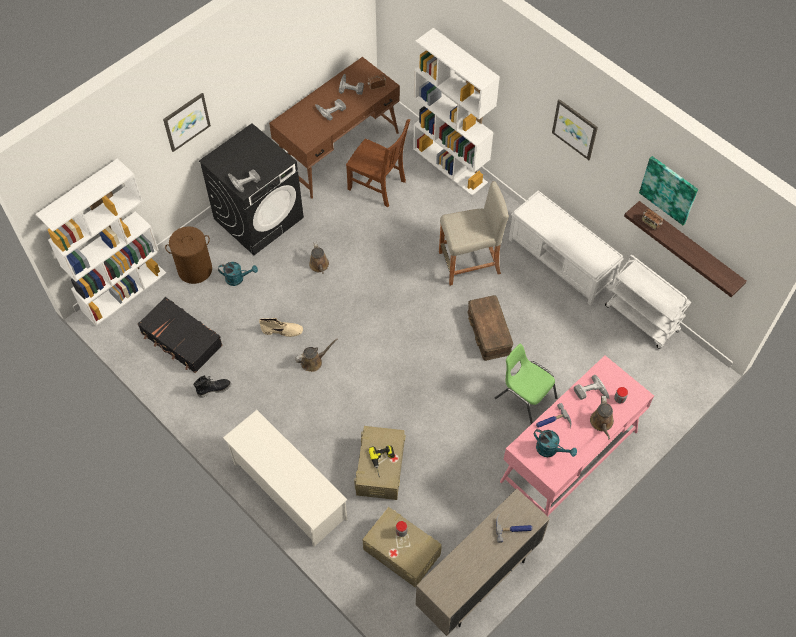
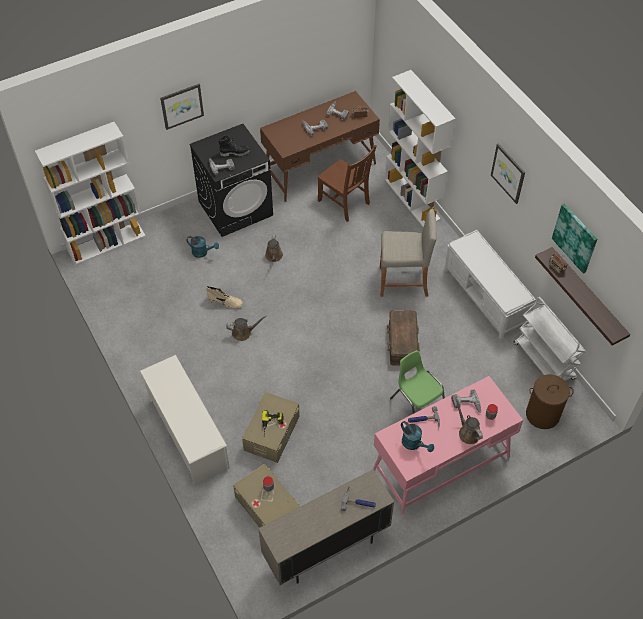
camera: 15 degrees right, 5 degrees down
black suitcase [137,297,223,373] -> none
brown laundry basket [165,226,212,284] -> brown laundry basket moved to [526,374,574,429]
black boot [193,375,231,398] -> black boot moved to [218,135,250,157]
brown watering can [590,396,614,439] -> brown watering can turned 135 degrees clockwise [455,397,483,444]

